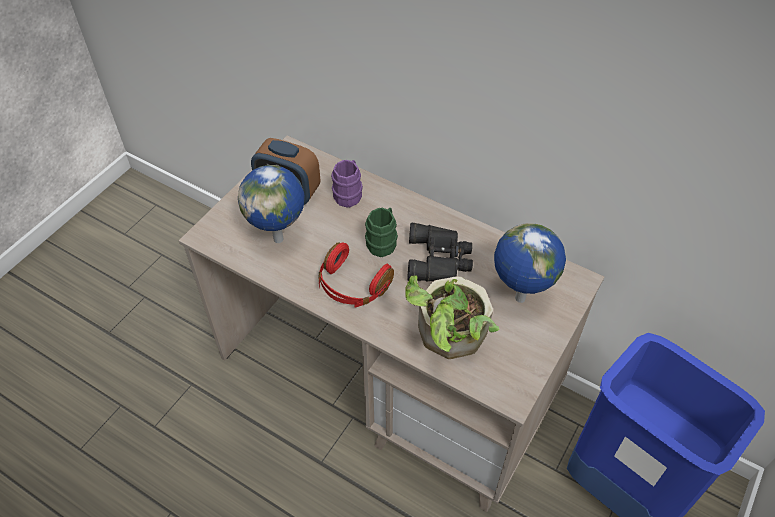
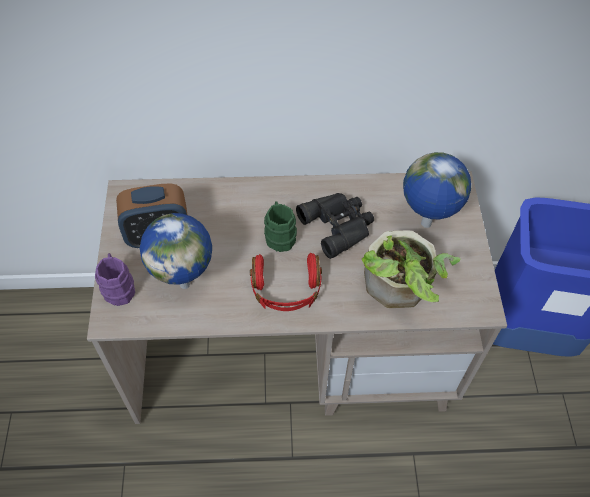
camera: 35 degrees left, 5 degrees up
purple mug [331,160,363,208] -> purple mug moved to [95,253,135,306]

